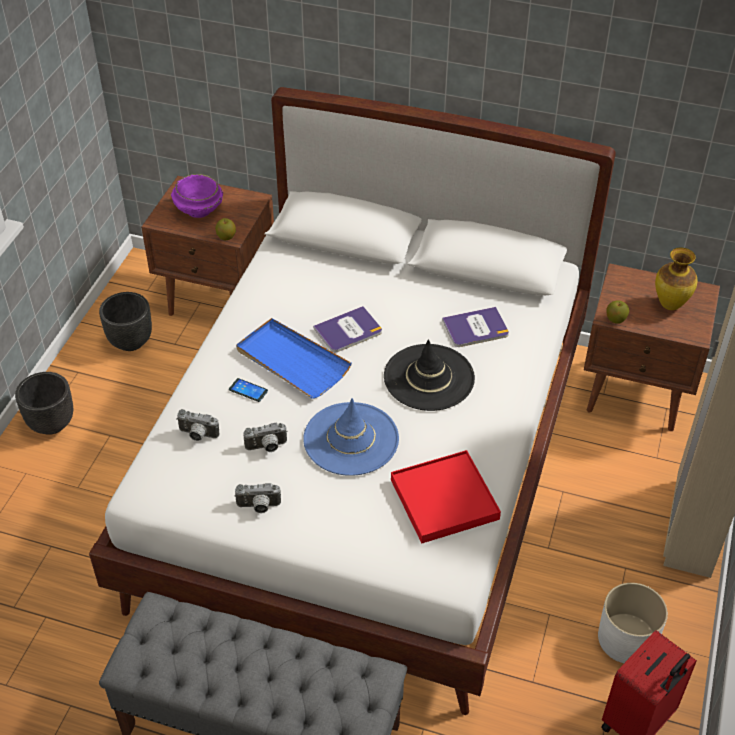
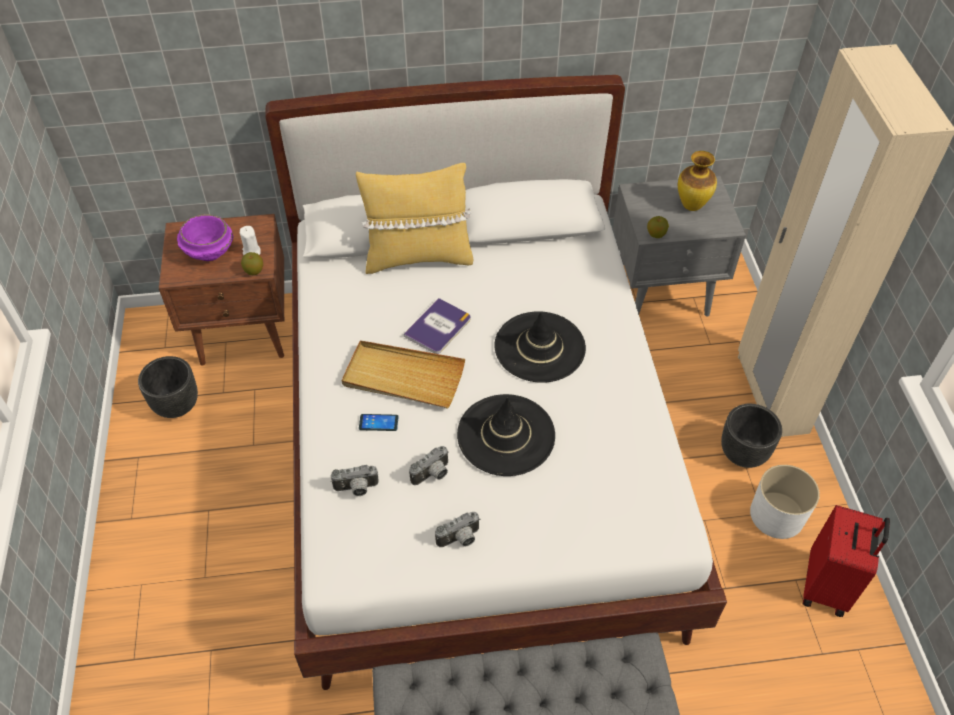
camera: 25 degrees left, 5 degrees up
black planter [15,372,73,435] -> black planter moved to [721,403,782,468]
blue tray [236,318,352,399] -> beige tray [341,340,465,409]
blue hat [303,398,399,476] -> black hat [457,394,555,476]
red tray [391,450,501,543] -> none
book [442,307,509,347] -> none
brown nightstand [584,263,720,431] -> grey nightstand [613,176,746,316]
none -> white candle [240,226,261,255]
none -> yellow pillow [356,163,473,274]

